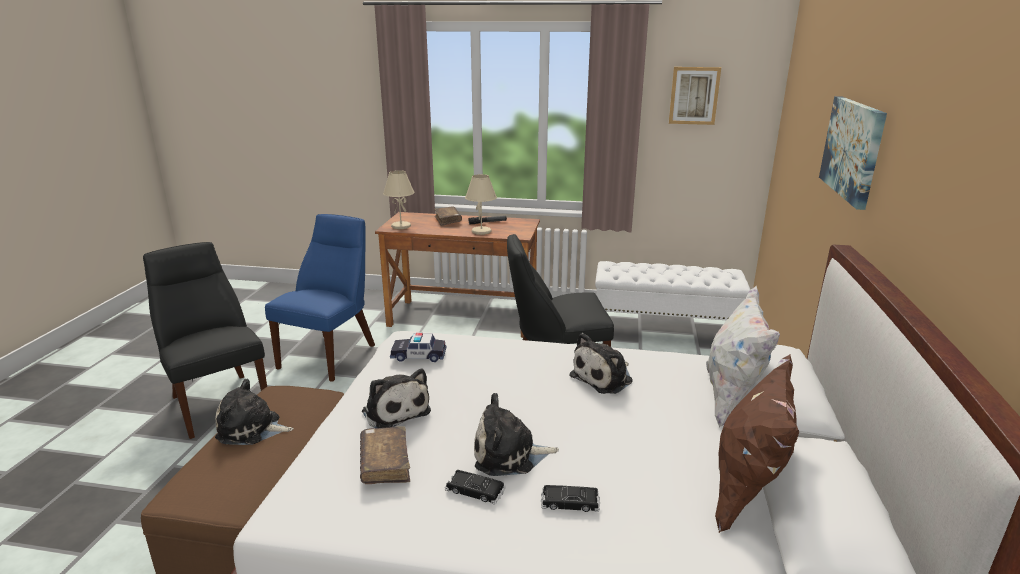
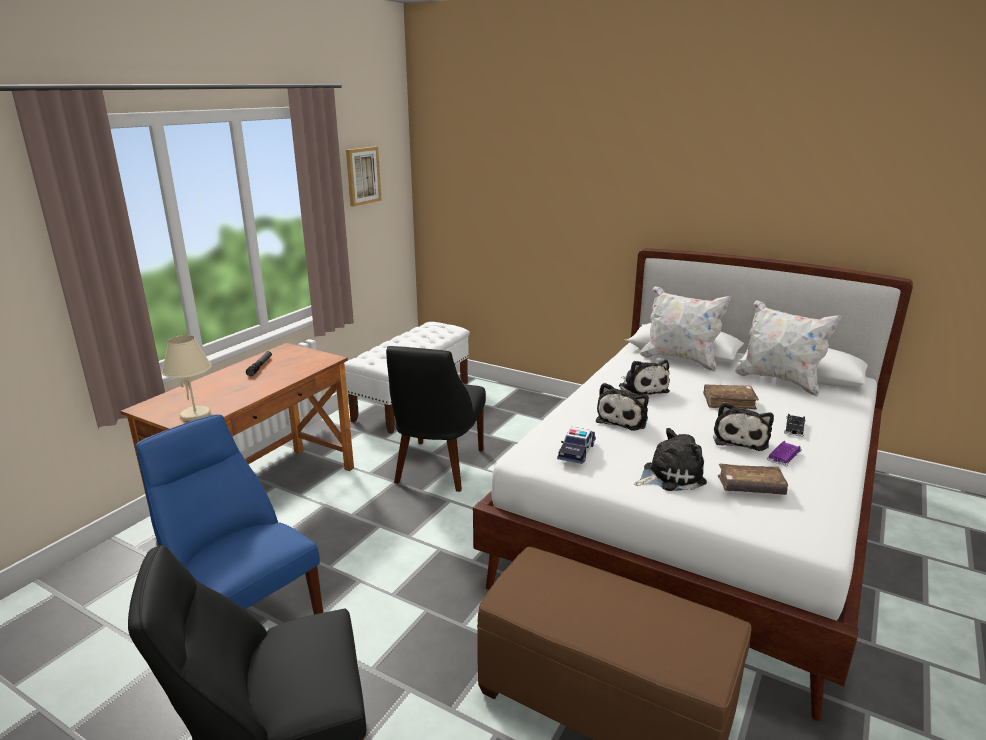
camera: 70 degrees left, 0 degrees up
plush toy [215,379,294,445] -> plush toy moved to [596,383,649,431]
brown book [434,207,462,226] -> brown book moved to [703,384,759,409]
black toy car [445,470,506,504] -> purple toy car [767,441,801,466]
beige table lamp [465,174,497,235] -> none
brown pillow [715,354,799,533] -> white pillow [735,300,841,397]
picture [819,96,887,210] -> none

